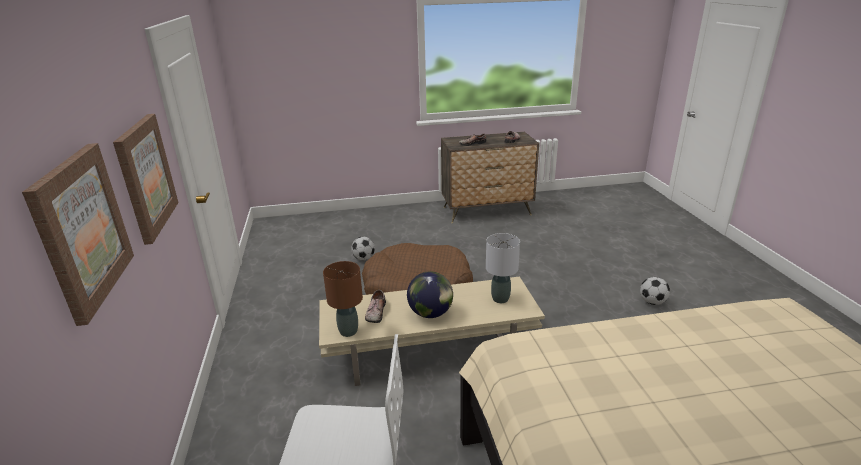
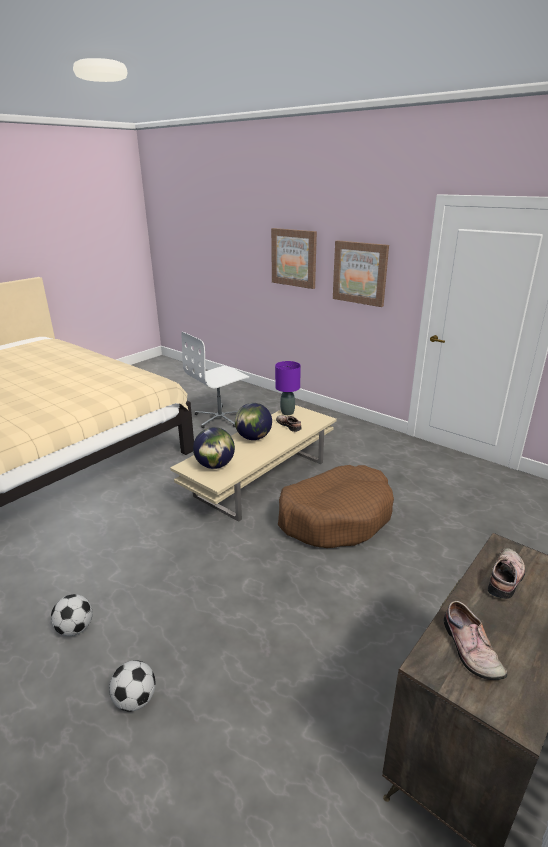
camera: 140 degrees right, 0 degrees up
brown table lamp [323,261,363,337] -> purple table lamp [275,361,301,415]
football [351,236,375,260] -> football moved to [109,660,156,712]
grey table lamp [486,233,520,303] -> globe [193,427,235,469]

